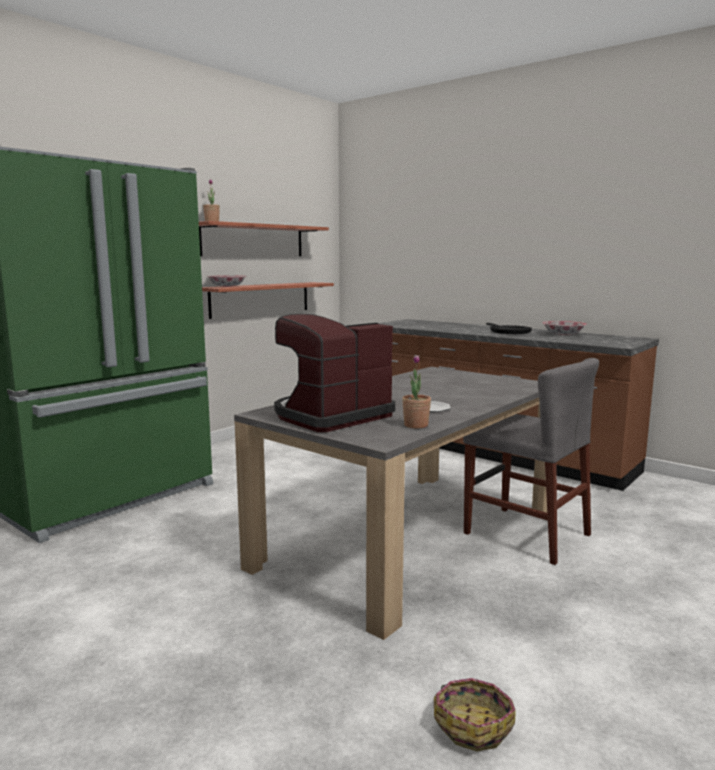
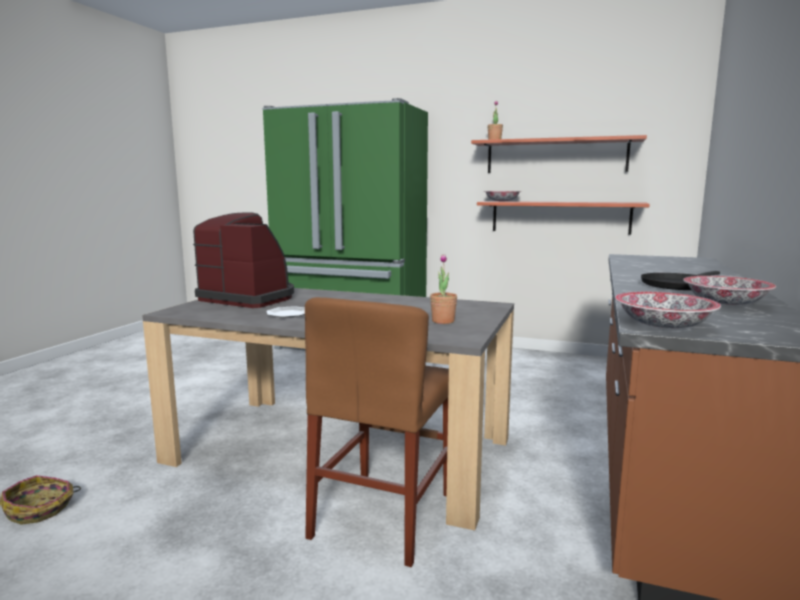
camera: 70 degrees right, 0 degrees up
potted plant [402,355,431,428] -> potted plant moved to [430,254,457,324]
grey chair [463,358,599,565] -> brown chair [305,297,449,567]
none -> bowl [615,292,721,328]

